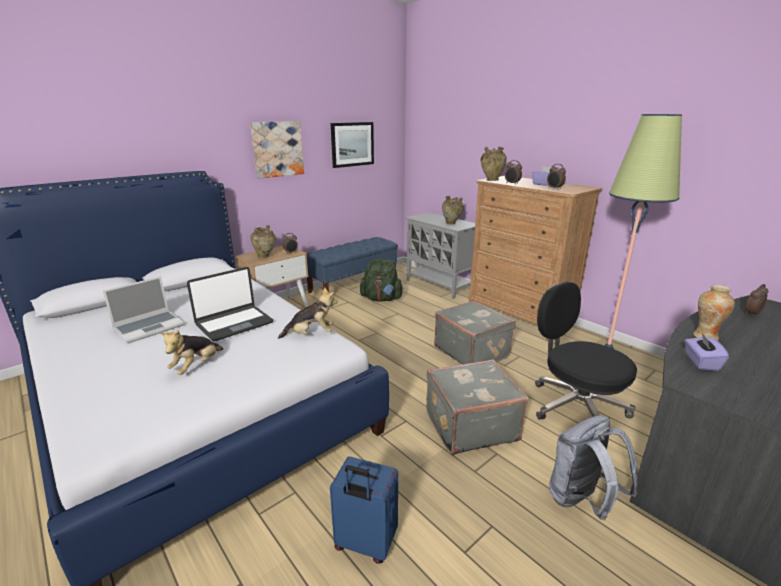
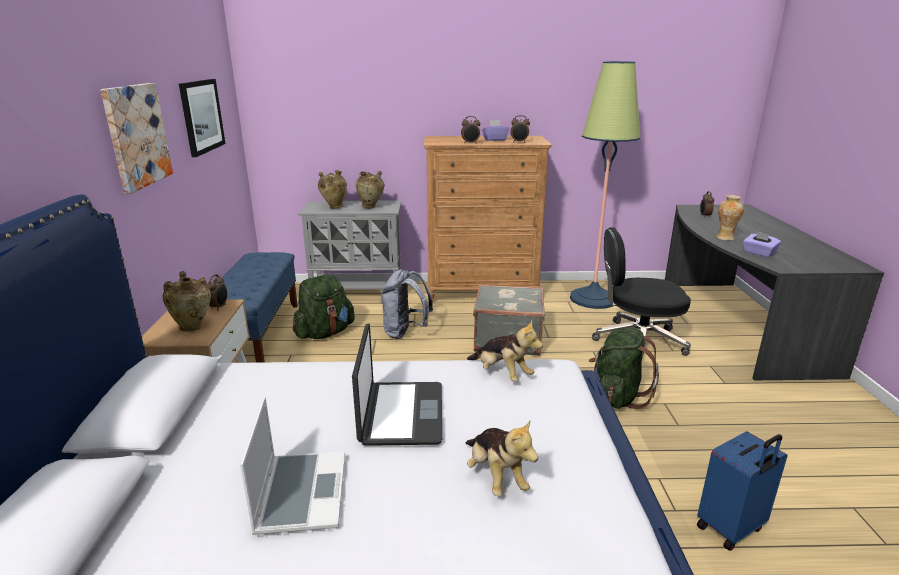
camera: 50 degrees left, 0 degrees up
plush toy [278,287,338,339] -> plush toy turned 105 degrees clockwise [467,320,543,381]
grey suitcase [426,359,528,455] -> green backpack [589,327,659,409]
beige vase [481,147,507,181] -> beige vase moved to [318,170,347,208]
grey backpack [549,416,638,520] -> grey backpack moved to [381,269,433,339]

